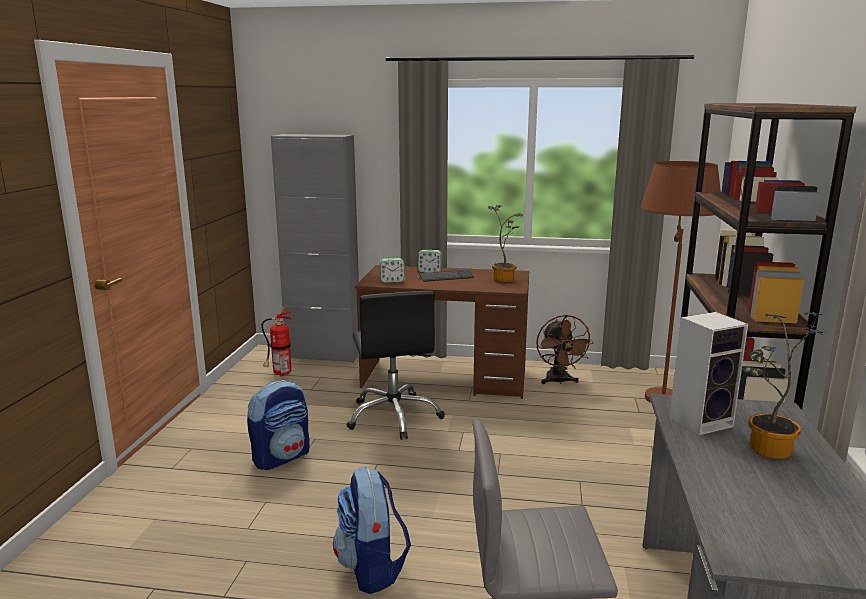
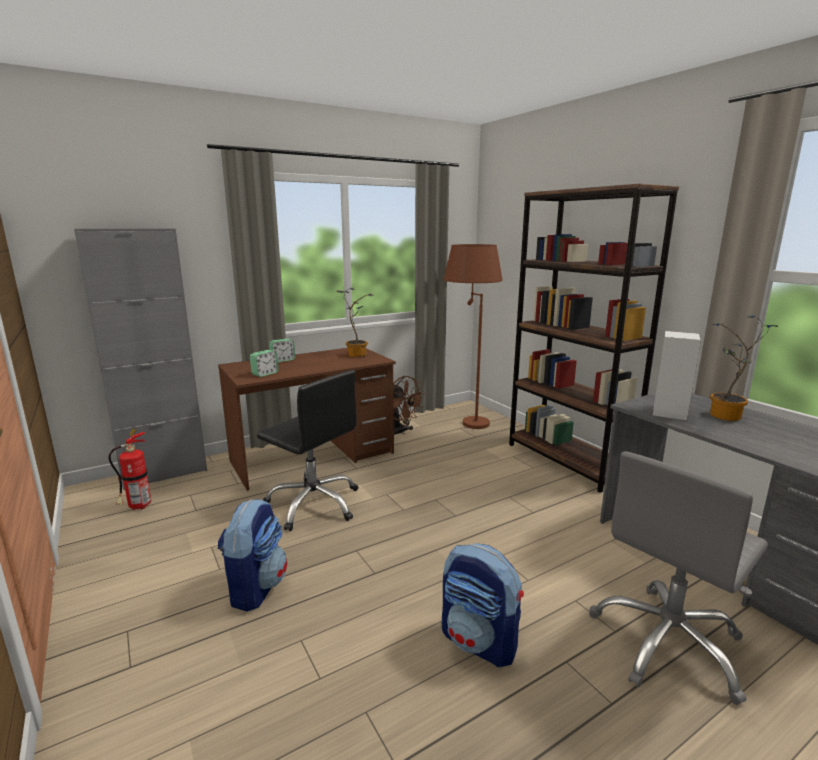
camera: 40 degrees left, 0 degrees up
keyboard [419,270,474,282] -> none

